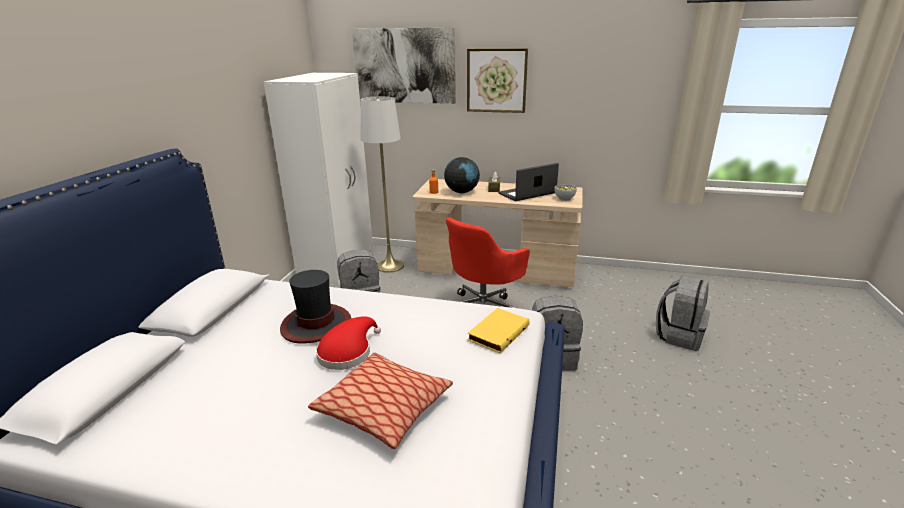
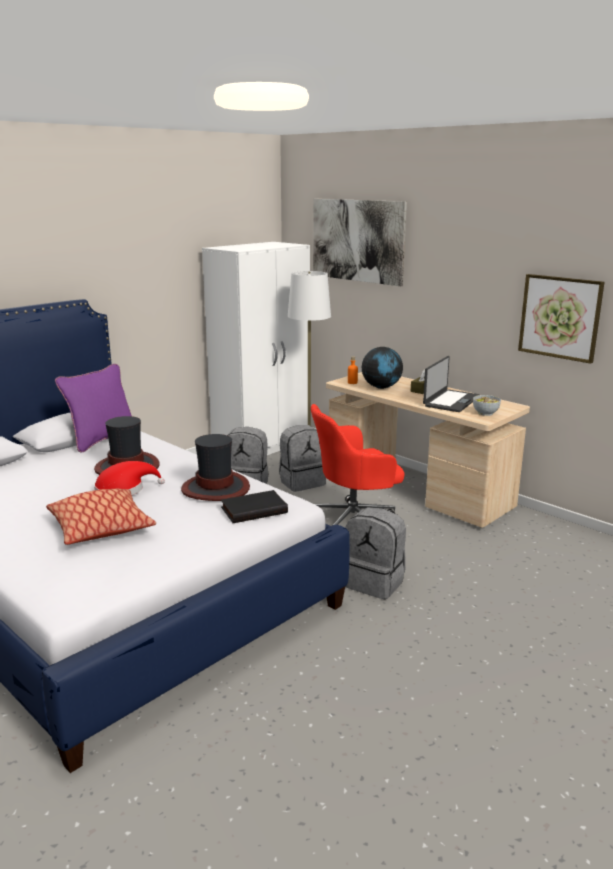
camera: 30 degrees right, 5 degrees down
picture [467,48,528,113] -> picture moved to [518,274,605,364]
yellow book [467,308,530,353] -> black book [221,490,288,523]
laptop [498,163,559,201] -> laptop turned 120 degrees clockwise [423,356,480,412]
grey backpack [656,276,710,351] -> grey backpack moved to [279,425,326,492]
none -> purple pillow [55,364,132,453]
none -> hat [181,434,250,501]

